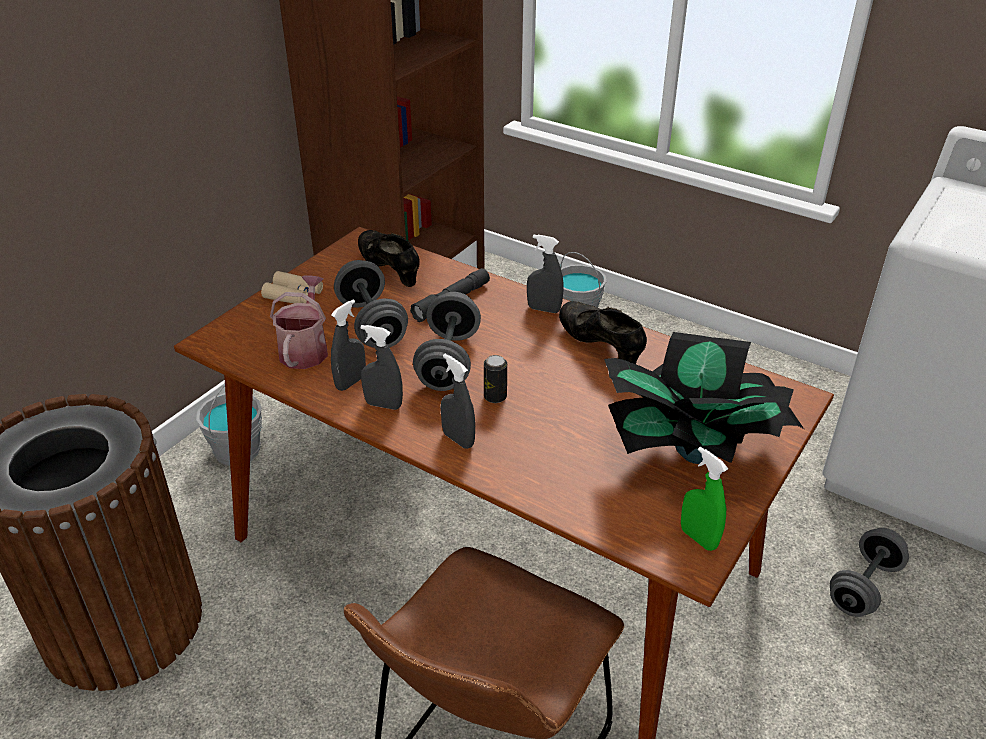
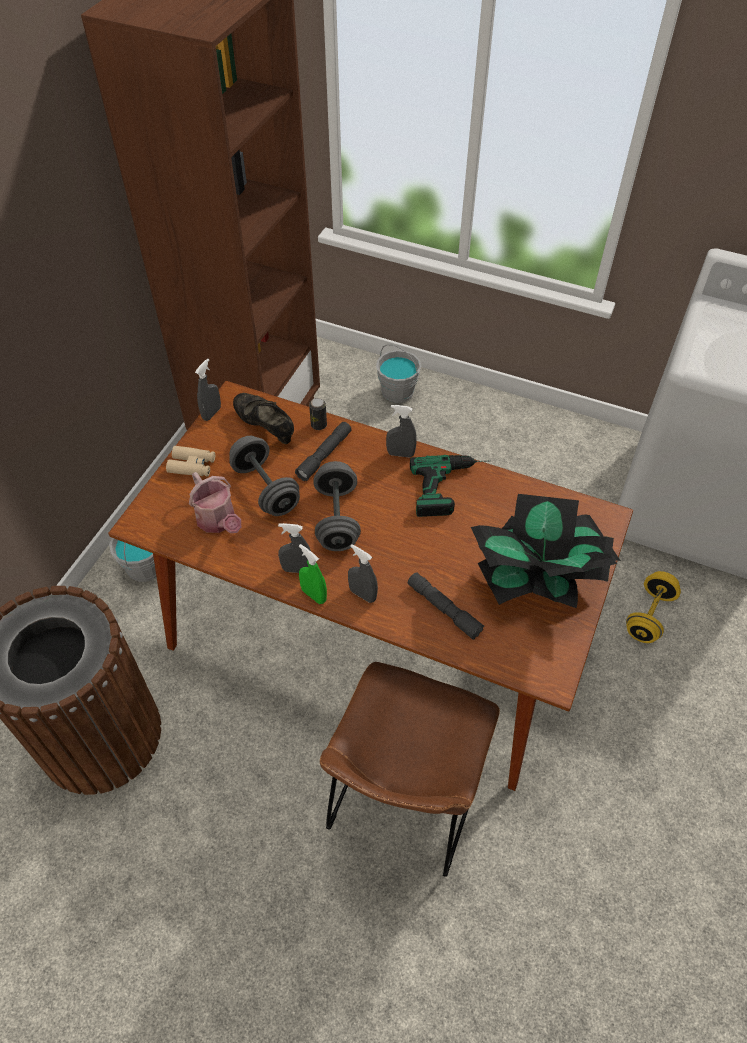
camera: 10 degrees left, 15 degrees up
watering can [270,275,328,369] -> watering can turned 150 degrees clockwise [189,472,241,533]
grey spray bottle [331,299,366,391] -> grey spray bottle moved to [195,358,221,421]
can [484,355,507,403] -> can moved to [309,398,327,430]
black shoe [559,301,647,364] -> power drill [410,455,489,517]
green spray bottle [681,447,728,551] -> green spray bottle moved to [299,544,327,604]
grey dumbbell [830,528,909,617] -> yellow dumbbell [626,571,681,643]
none -> grey flashlight [408,572,484,640]

